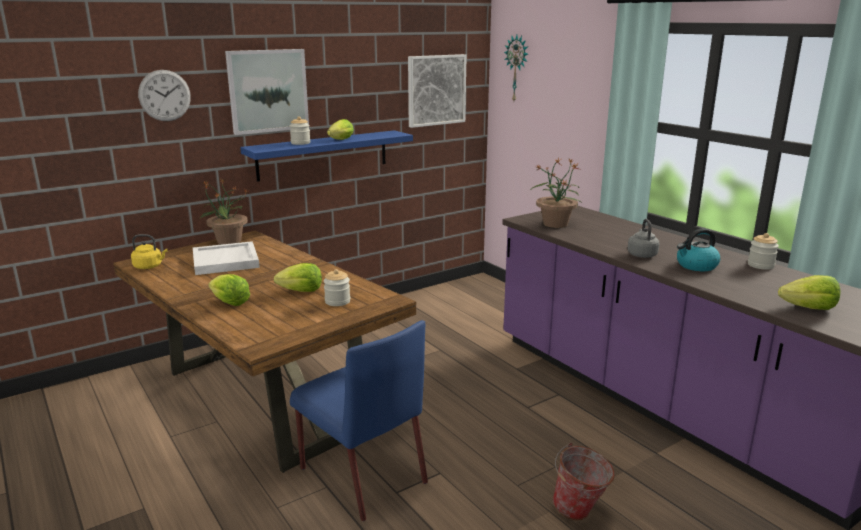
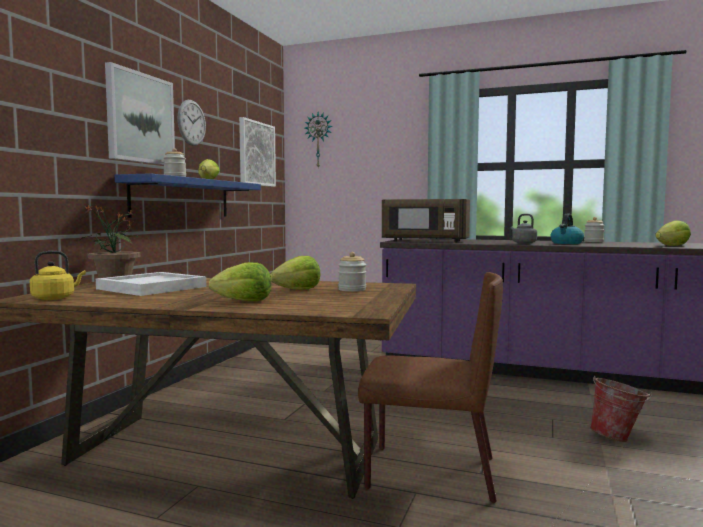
camera: 35 degrees left, 15 degrees down
wall clock [138,70,191,121] -> wall clock moved to [177,100,206,146]
blue chair [290,320,428,521] -> brown chair [358,272,503,503]
potted plant [531,157,582,228] -> brown microwave [382,199,470,242]

